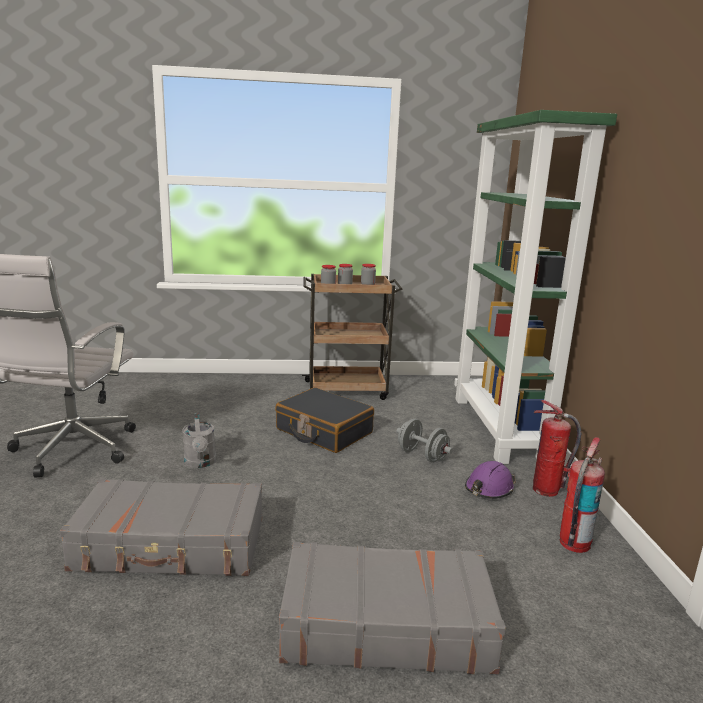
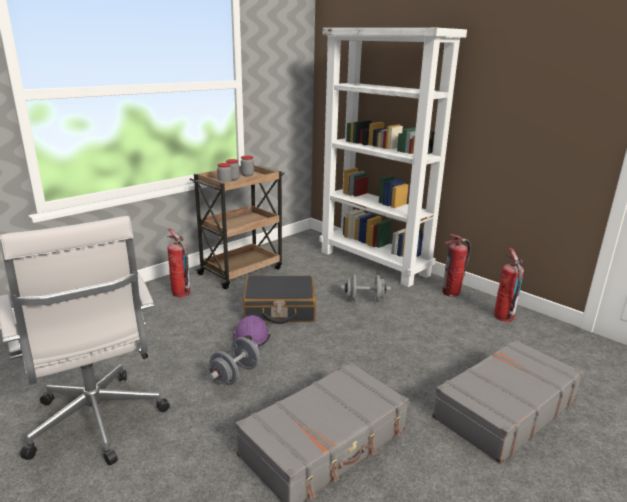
camera: 40 degrees left, 5 degrees up
grey watering can [183,413,216,468] -> grey dumbbell [209,337,260,385]
green bookcase [454,110,617,464] -> white bookcase [319,28,467,287]
purple hard hat [465,461,516,499] -> purple hard hat moved to [233,315,270,347]
none -> fire extinguisher [167,228,190,297]

